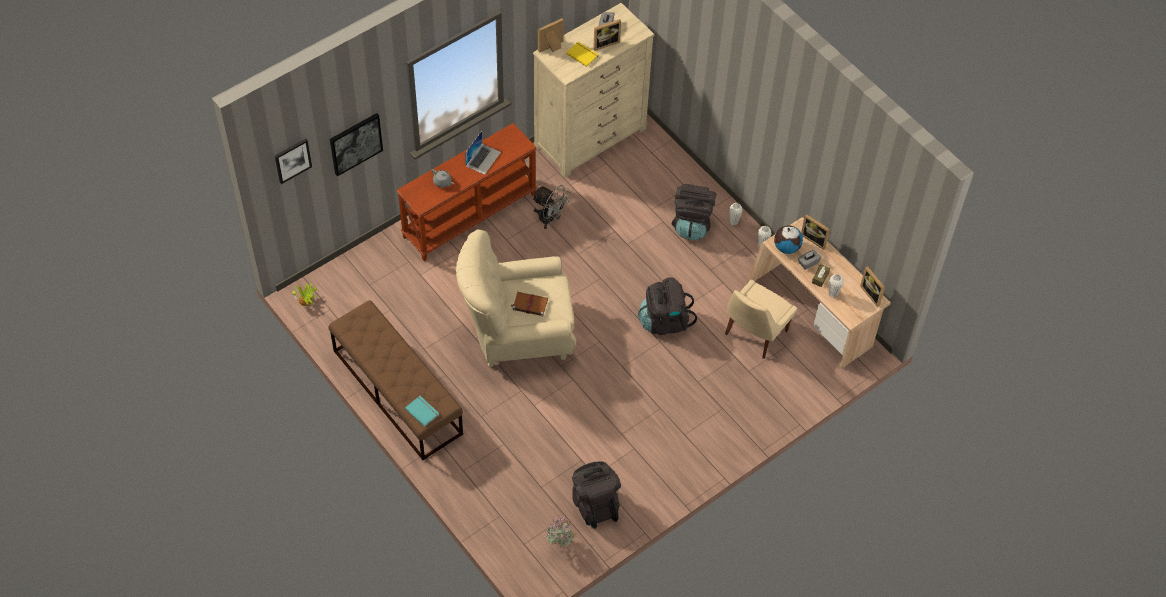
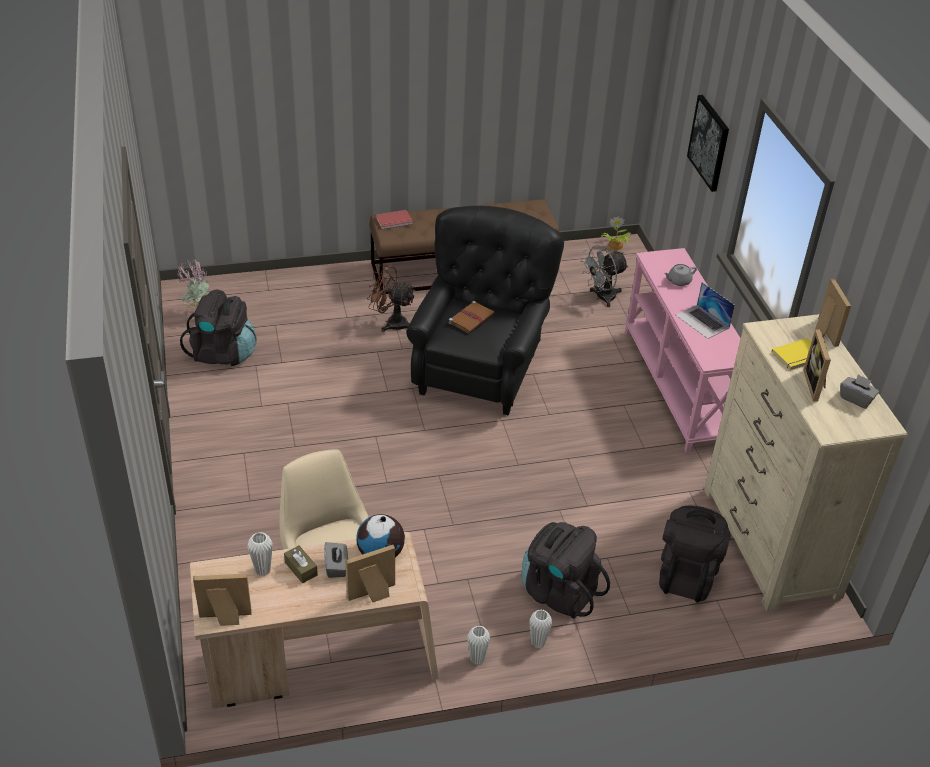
camera: 115 degrees right, 15 degrees down
picture [275,139,312,184] -> none
brown console table [397,123,537,261] -> pink console table [625,248,741,453]
turquoise book [405,396,439,427] -> red book [376,210,413,229]
beige armchair [456,229,576,367] -> black armchair [407,206,564,415]
grey fan [532,185,571,229] -> grey fan moved to [580,245,628,307]
black backpack [638,277,697,335] -> black backpack moved to [659,505,731,603]
none -> brown fan [367,265,415,332]

